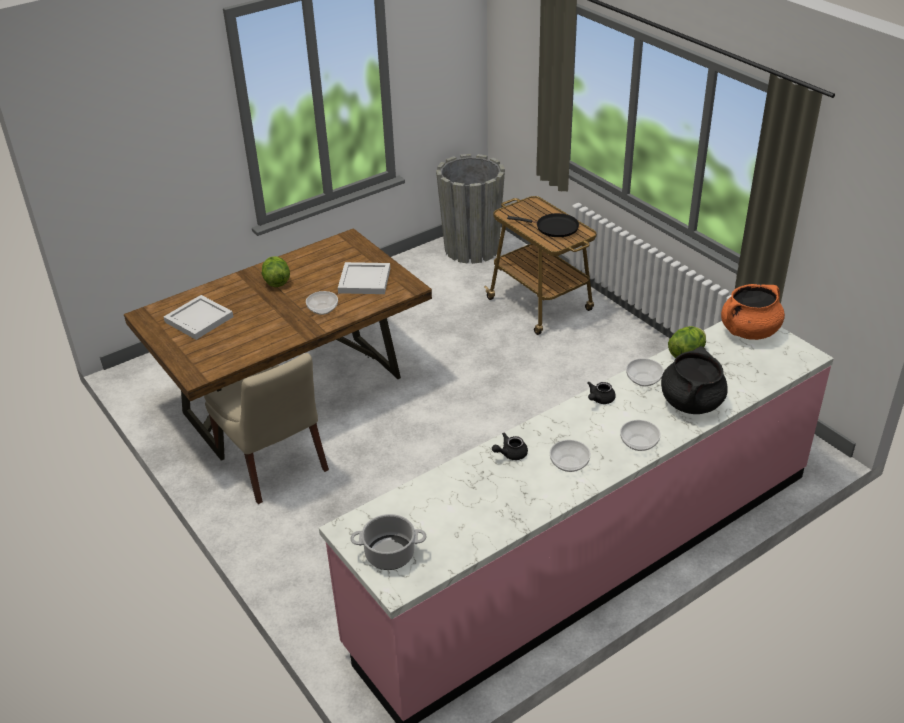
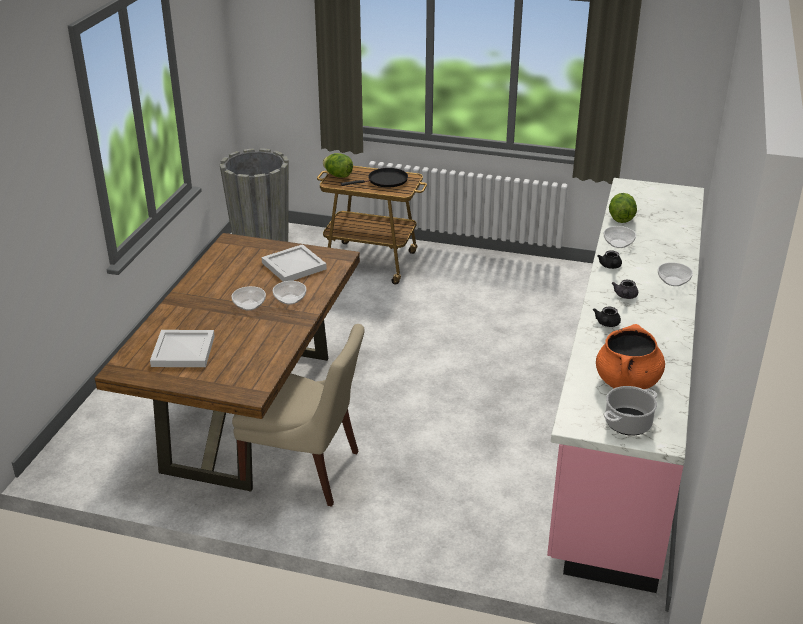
camera: 40 degrees left, 5 degrees down
lettuce [262,256,290,287] -> lettuce moved to [323,153,353,178]
bowl [550,440,591,472] -> bowl moved to [232,286,266,310]
black cooking pot [661,346,728,414] -> none
orange cooking pot [721,284,785,340] -> orange cooking pot moved to [596,324,665,389]
none -> grey teapot [612,280,638,299]

